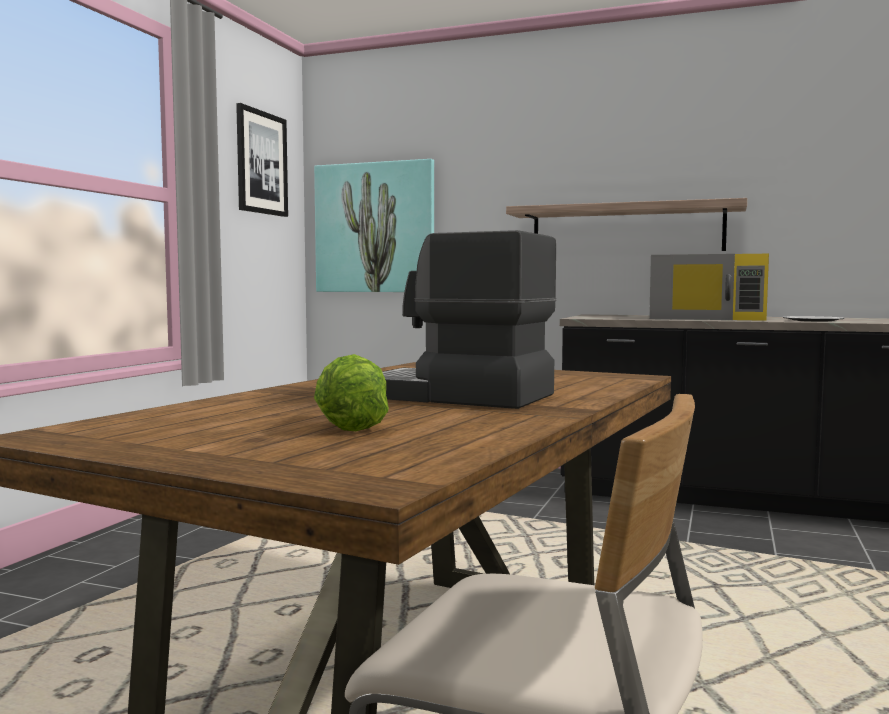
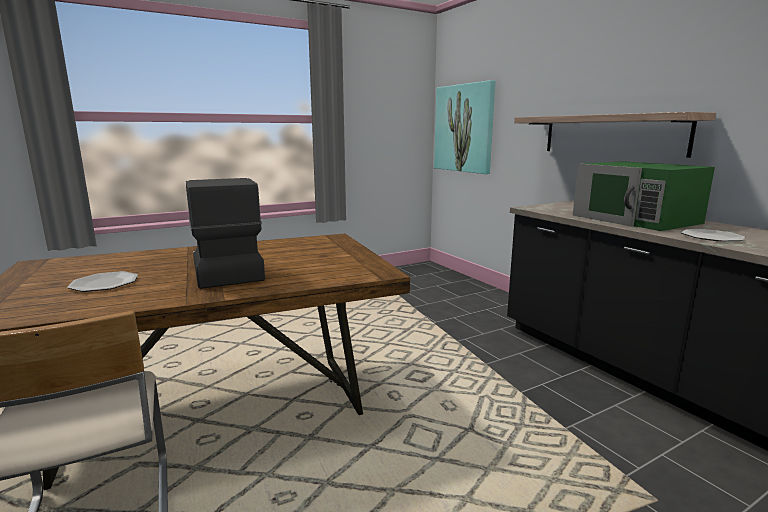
camera: 40 degrees right, 10 degrees up
picture [236,103,288,217] -> none
lettuce [314,354,389,431] -> plate [67,271,138,292]
yellow microwave [649,254,769,321] -> green microwave [572,161,715,231]

